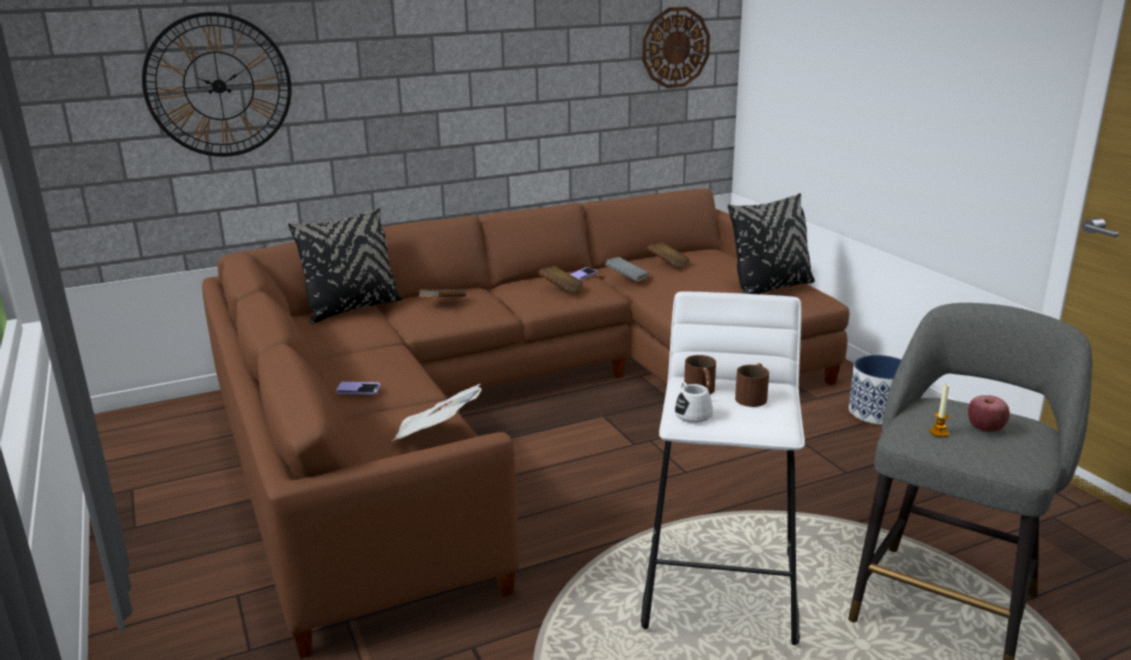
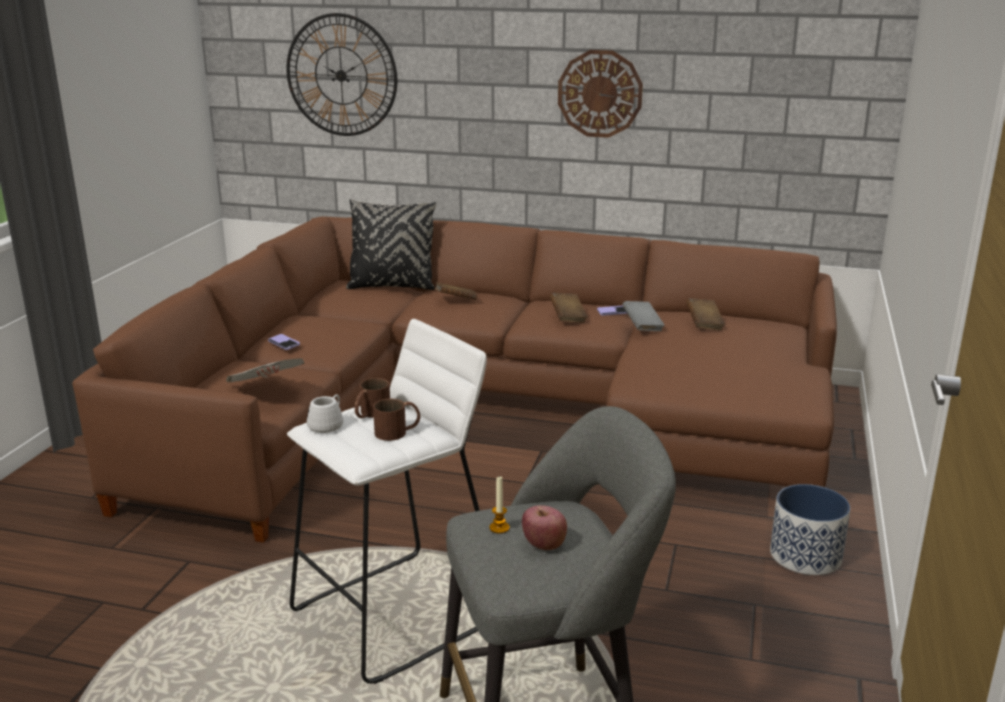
camera: 40 degrees right, 0 degrees up
wall clock [642,7,710,88] -> wall clock moved to [558,50,643,138]
black pillow [728,193,815,294] -> none

